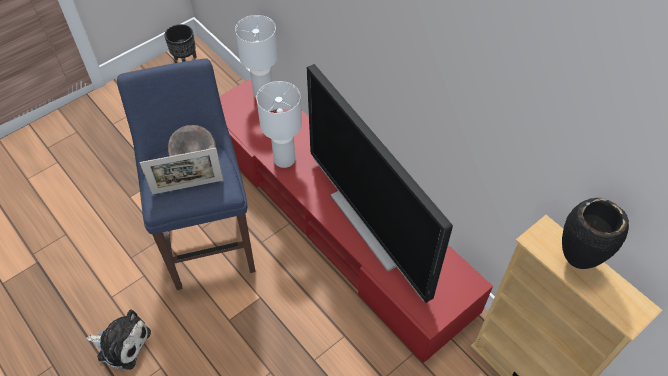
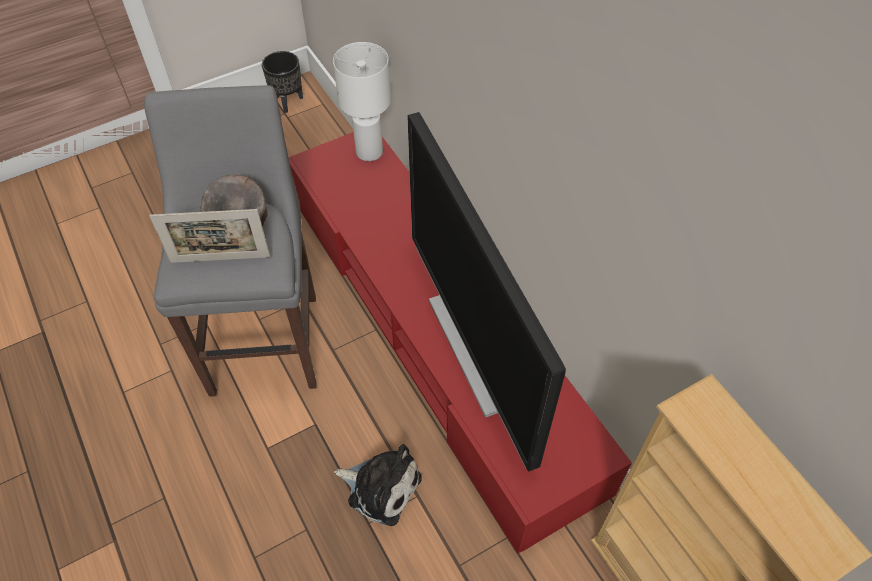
camera: 10 degrees right, 0 degrees up
plush toy [86,310,151,370] -> plush toy moved to [334,444,422,526]
blue stool [117,58,256,290] -> grey stool [144,85,317,397]
white table lamp [256,81,302,168] -> none
black vase [562,198,629,269] -> none

